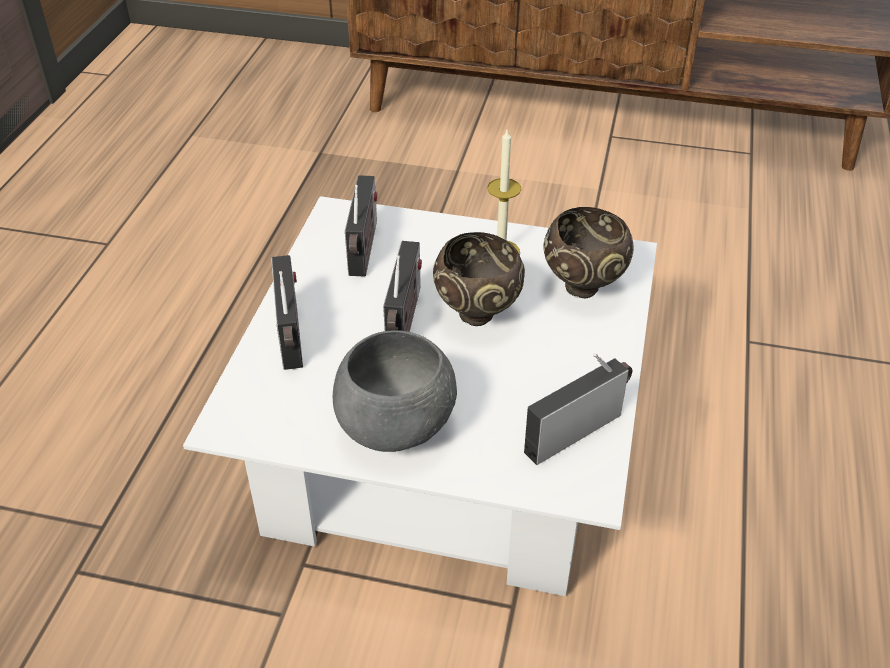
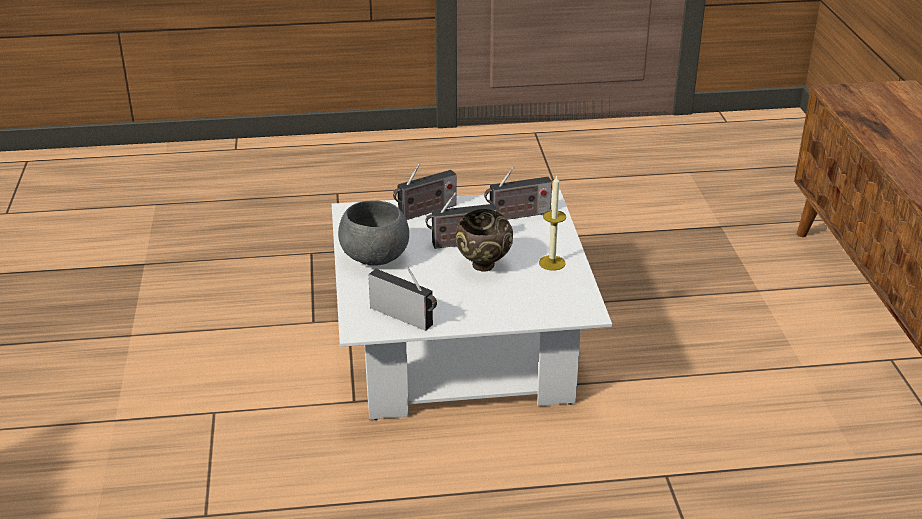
camera: 70 degrees right, 10 degrees down
brown bowl [543,207,634,298] -> none

